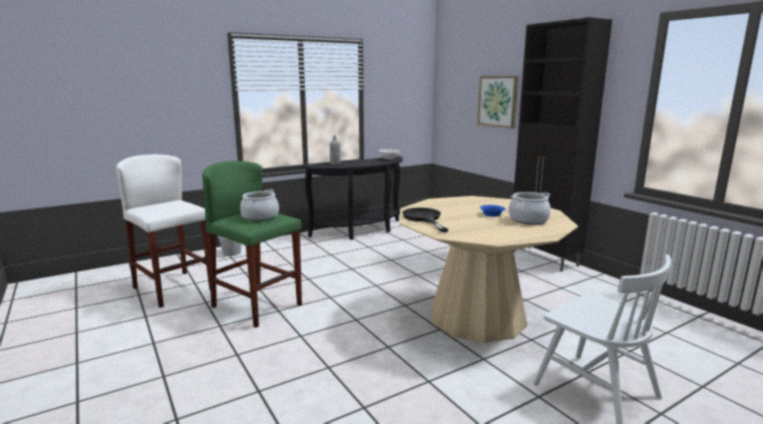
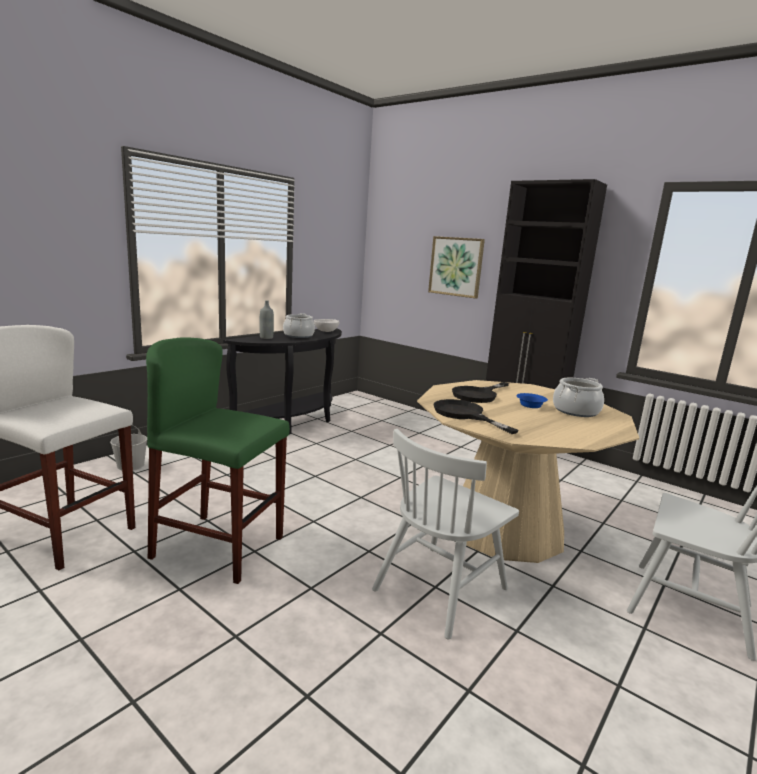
camera: 20 degrees left, 0 degrees up
cooking pot [240,189,279,221] -> cooking pot moved to [283,313,315,338]
none -> white chair [372,429,519,639]
none -> black frying pan [452,382,509,403]

